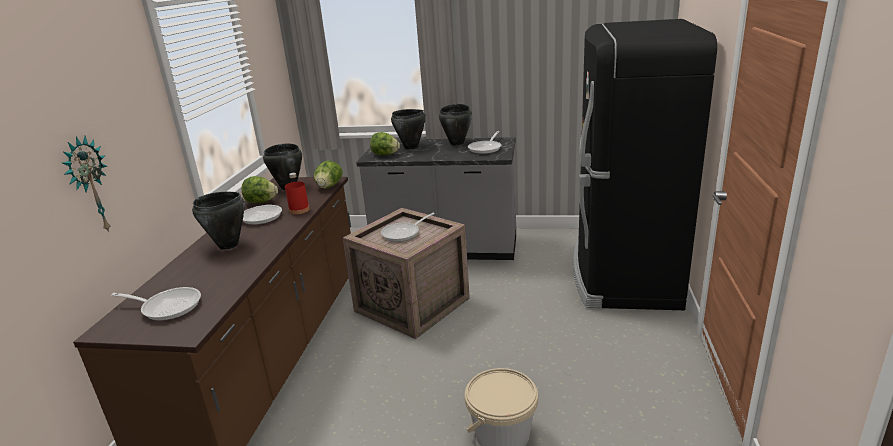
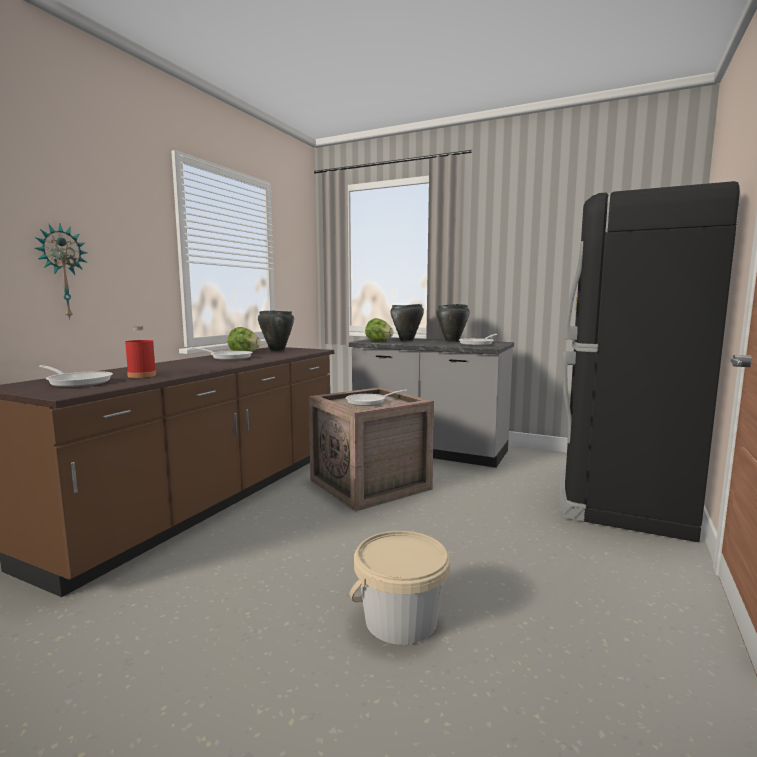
camera: 15 degrees right, 15 degrees down
black cooking pot [192,192,245,250] -> none
red bottle [285,173,310,214] -> red bottle moved to [125,326,156,378]
lettuce [314,161,343,189] -> none

